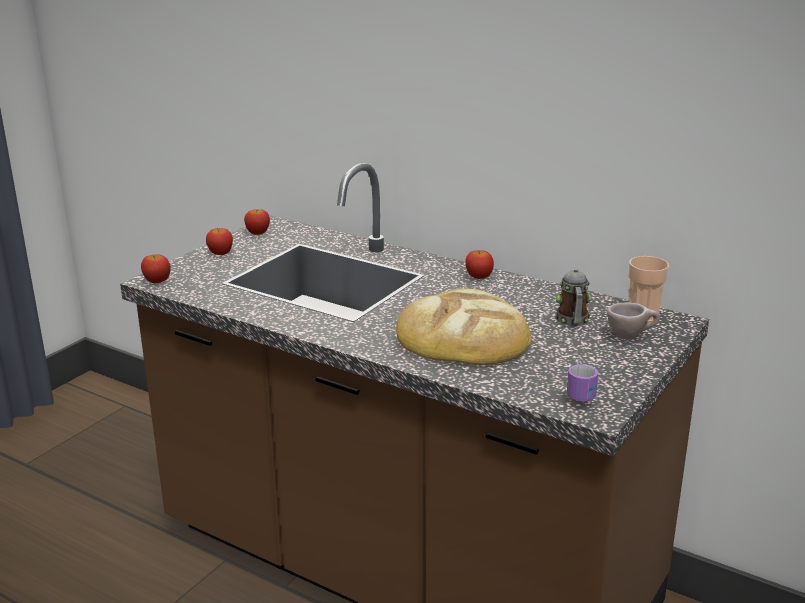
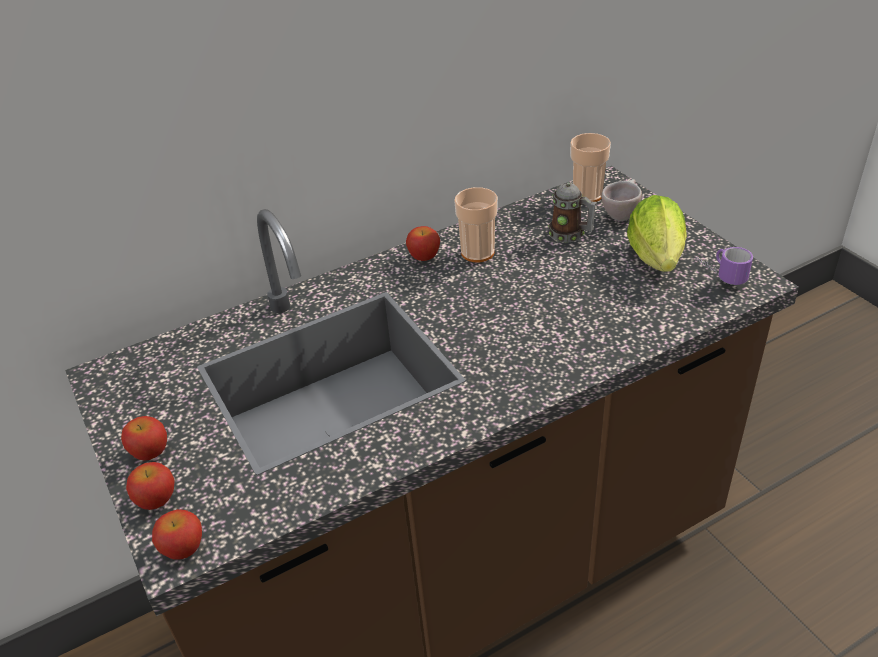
camera: 60 degrees left, 15 degrees up
apple [244,209,270,235] -> apple moved to [126,462,174,510]
bread [396,288,532,365] -> none
none -> cup [454,187,498,262]
none -> lettuce [627,195,687,272]

